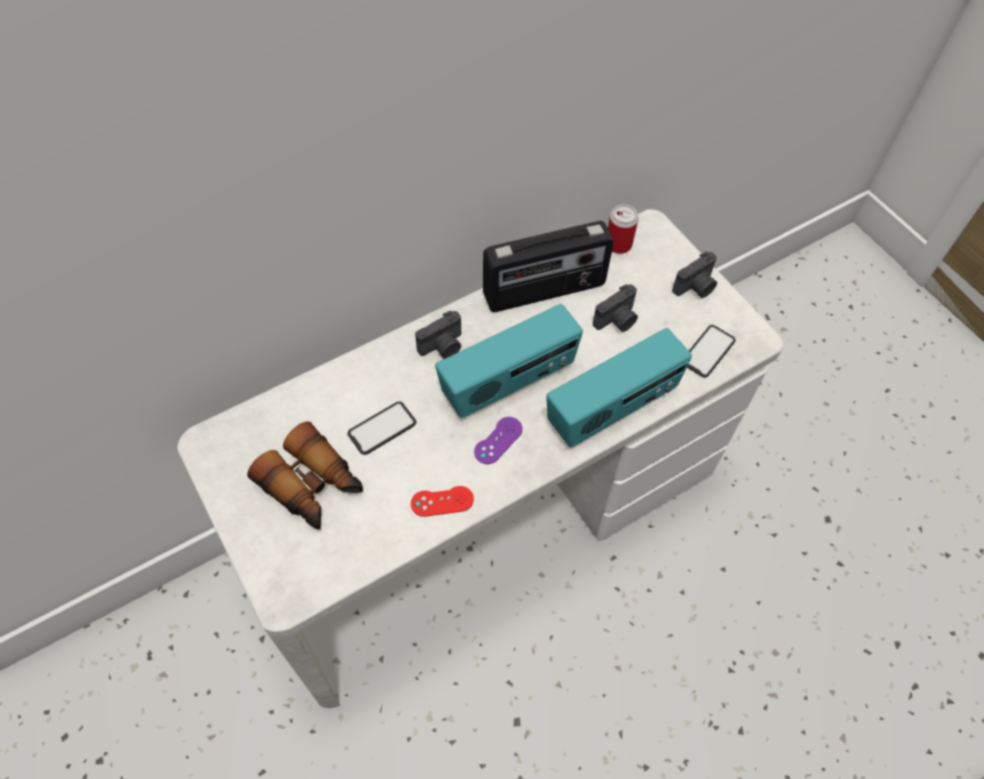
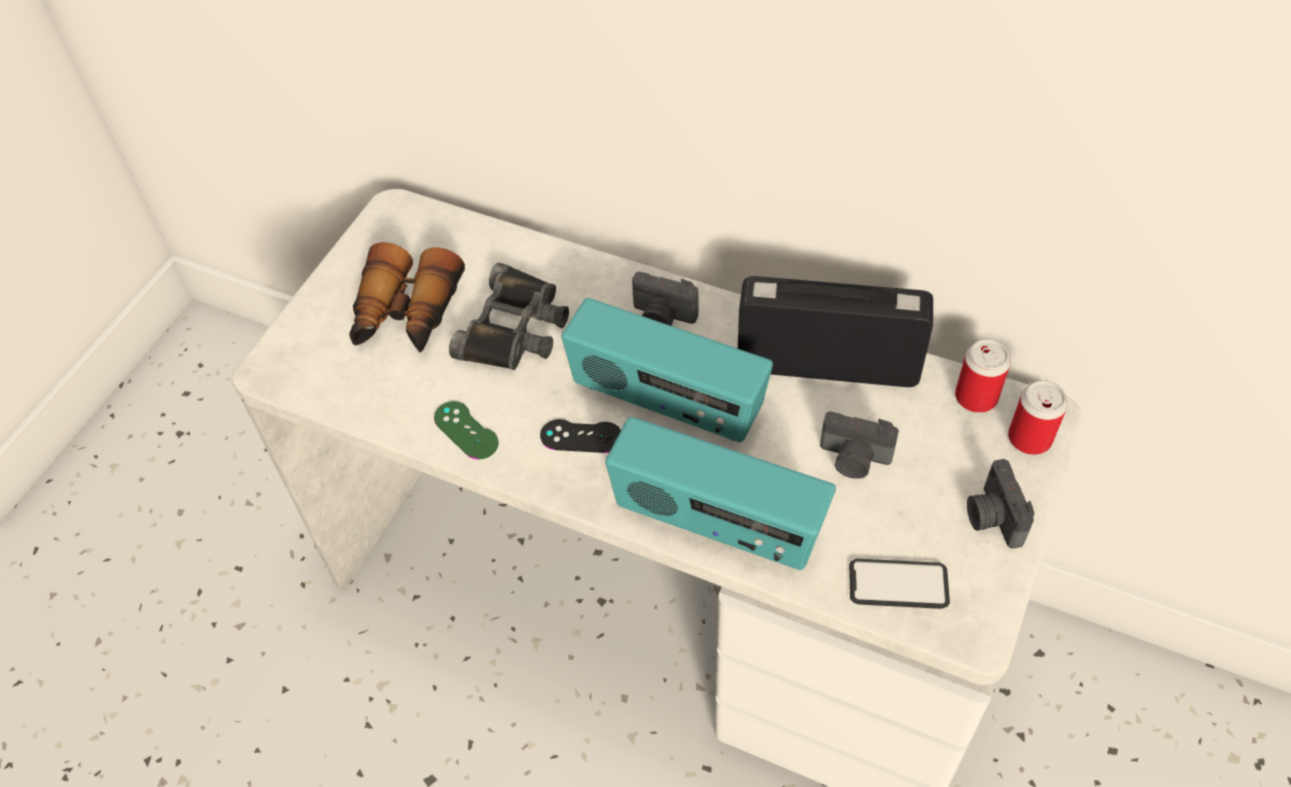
camera: 60 degrees right, 5 degrees down
phone [347,401,416,455] -> black binoculars [449,263,569,370]
red game controller [411,486,474,517] -> green game controller [434,401,499,459]
purple game controller [474,417,523,464] -> black game controller [540,419,621,453]
radio [483,221,614,312] -> radio turned 150 degrees clockwise [738,276,933,387]
camera [672,251,717,298] -> camera turned 60 degrees clockwise [967,459,1034,549]
none -> can [1008,380,1068,455]

